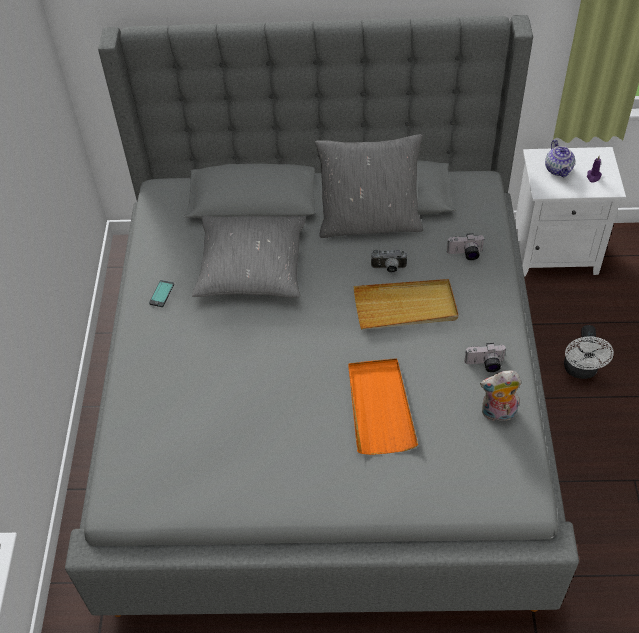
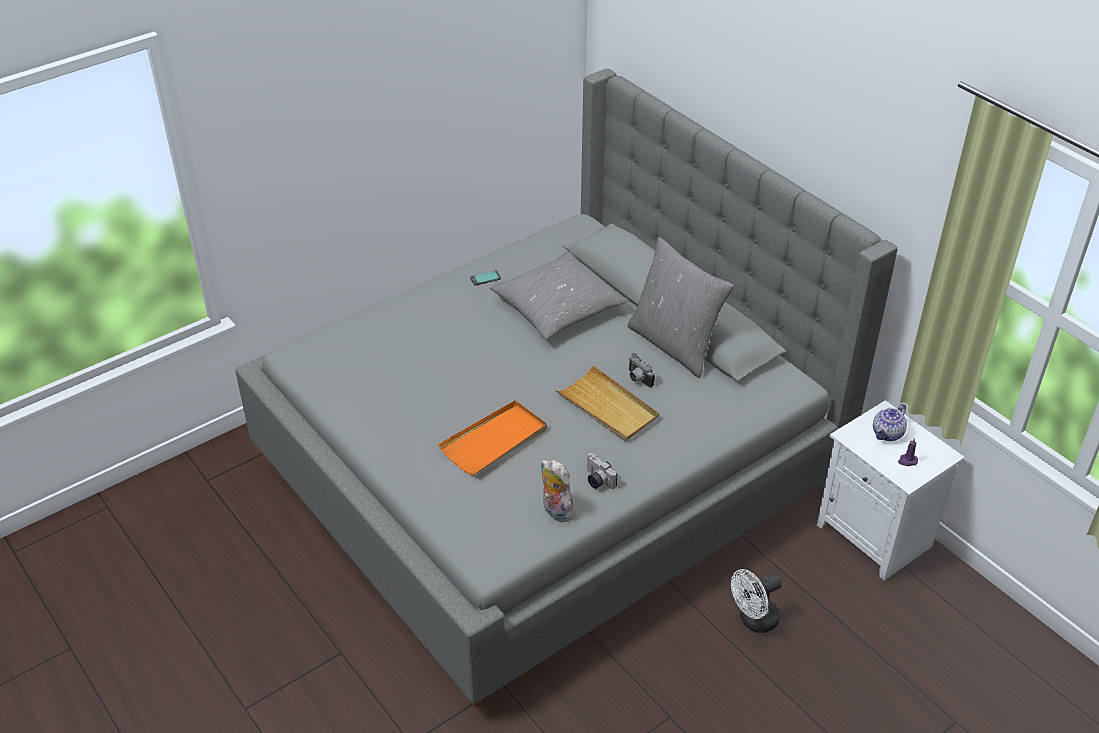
camera: 50 degrees right, 10 degrees down
camera [447,233,484,260] -> none

